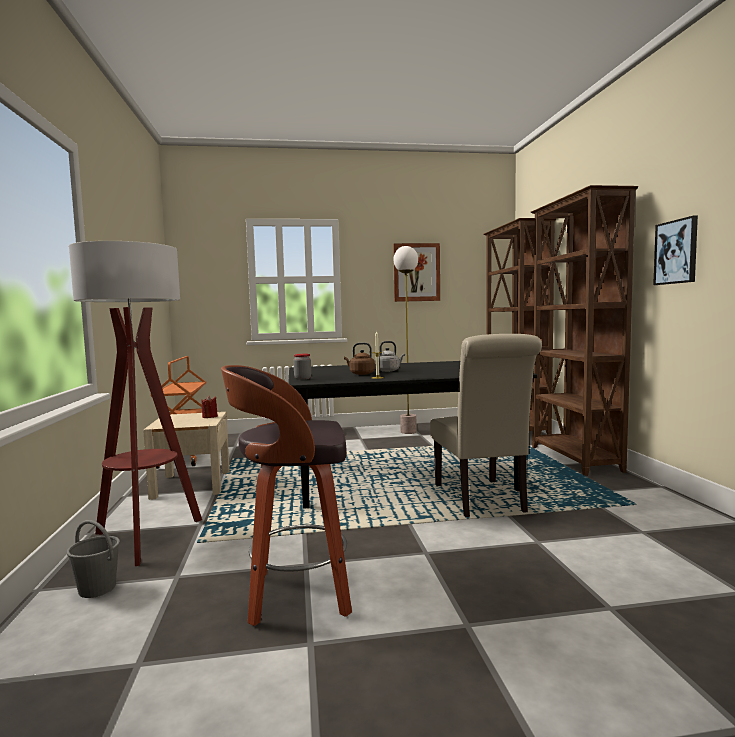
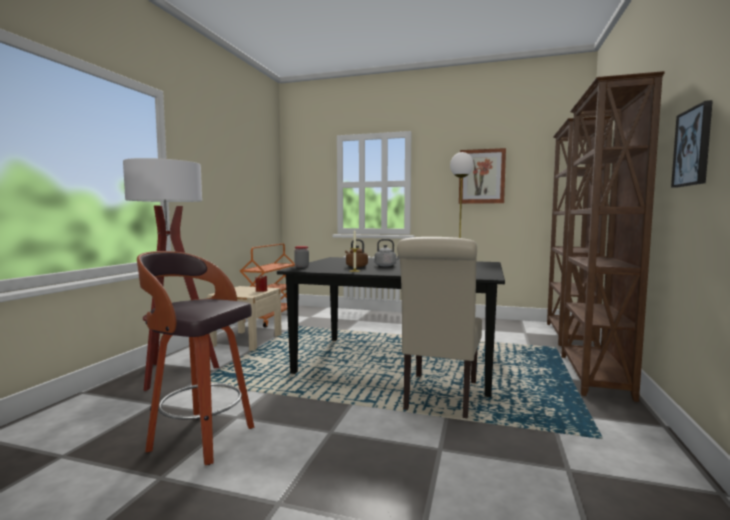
camera: 25 degrees right, 0 degrees up
grey bucket [67,520,120,598] -> none

